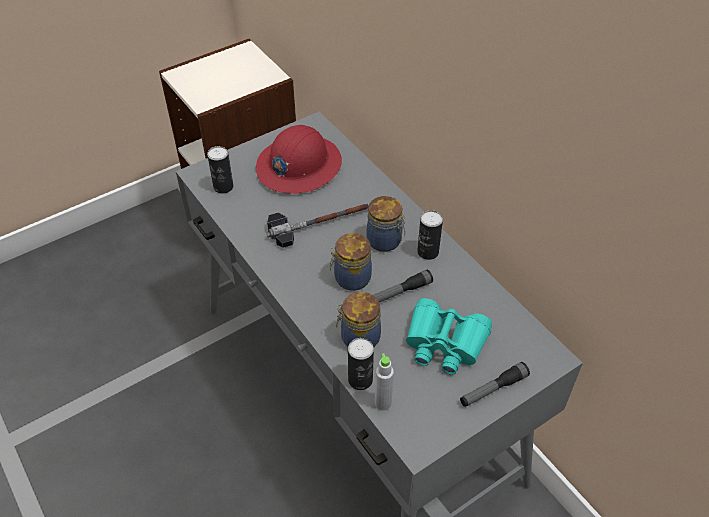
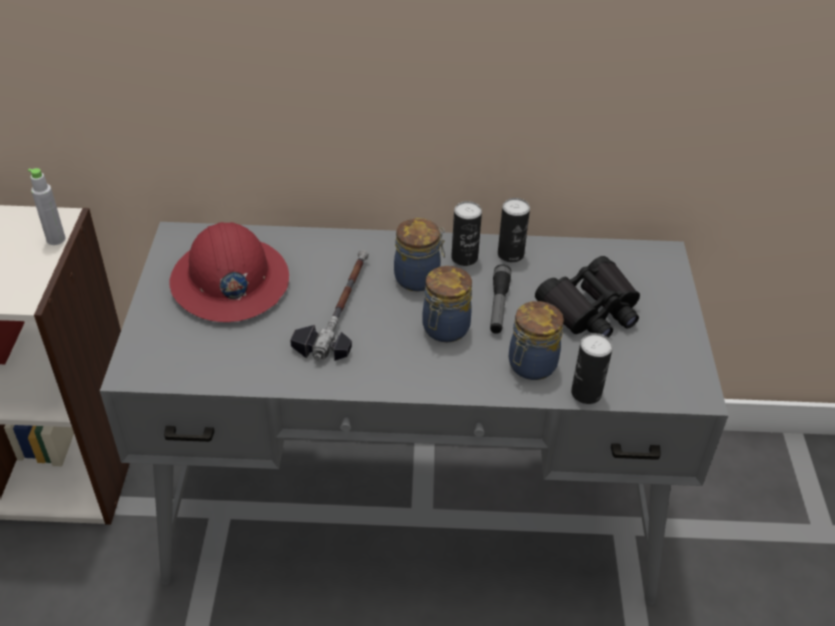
camera: 55 degrees left, 5 degrees down
can [207,146,233,194] -> can moved to [498,198,530,262]
grey bottle [375,353,394,411] -> grey bottle moved to [28,168,66,245]
turquoise binoculars [406,298,492,375] -> black binoculars [535,256,640,338]
flashlight [460,362,530,407] -> none

